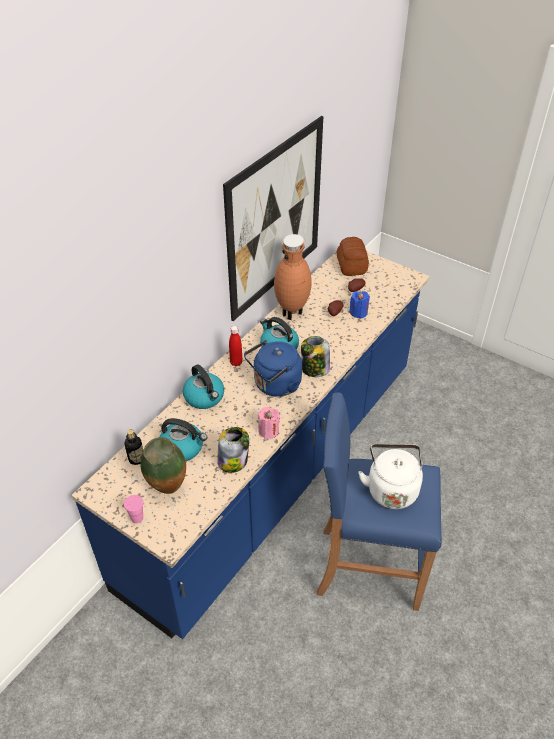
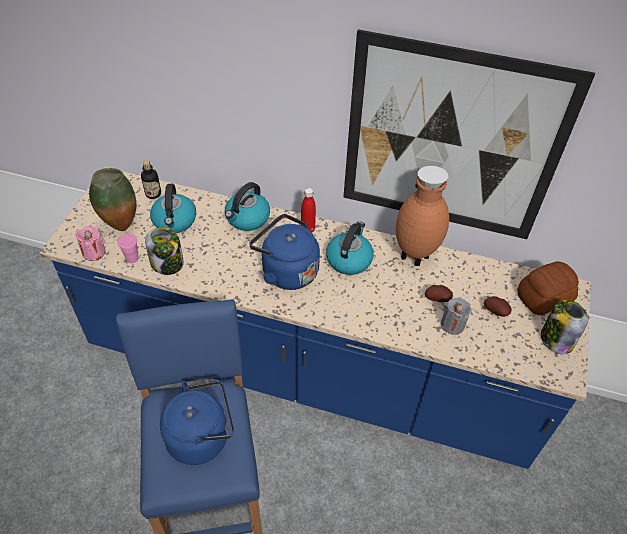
camera: 70 degrees right, 5 degrees up
pink cup [124,495,143,523] -> pink cup moved to [117,234,138,263]
pink candle [258,407,280,439] -> pink candle moved to [75,226,106,261]
jar [301,336,330,377] -> jar moved to [541,300,588,354]
blue candle [349,291,370,319] -> grey candle [441,297,472,335]
white kettle [358,444,423,509] -> blue kettle [160,381,234,465]

